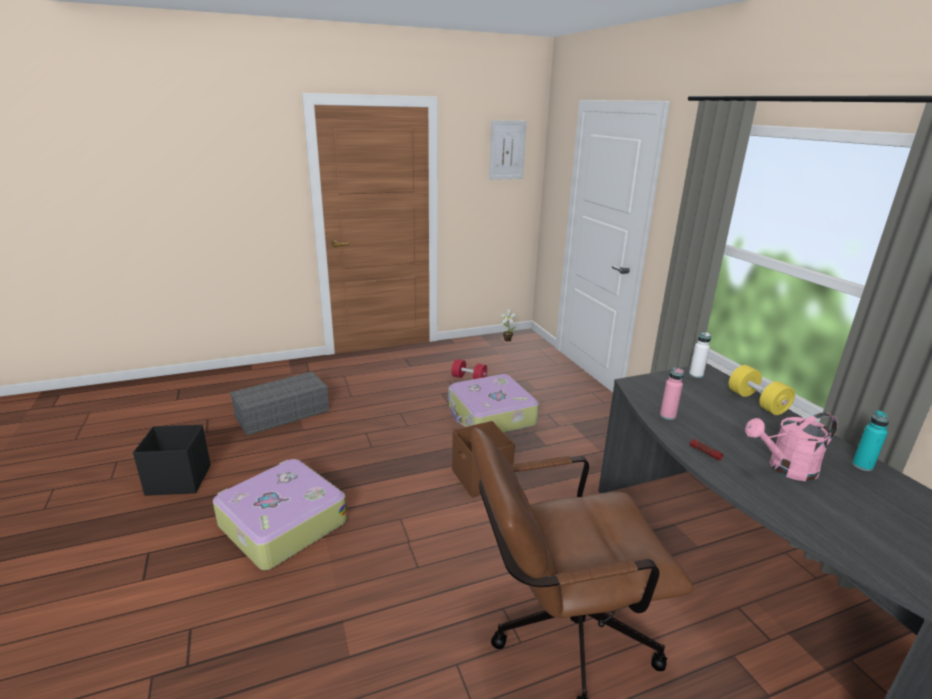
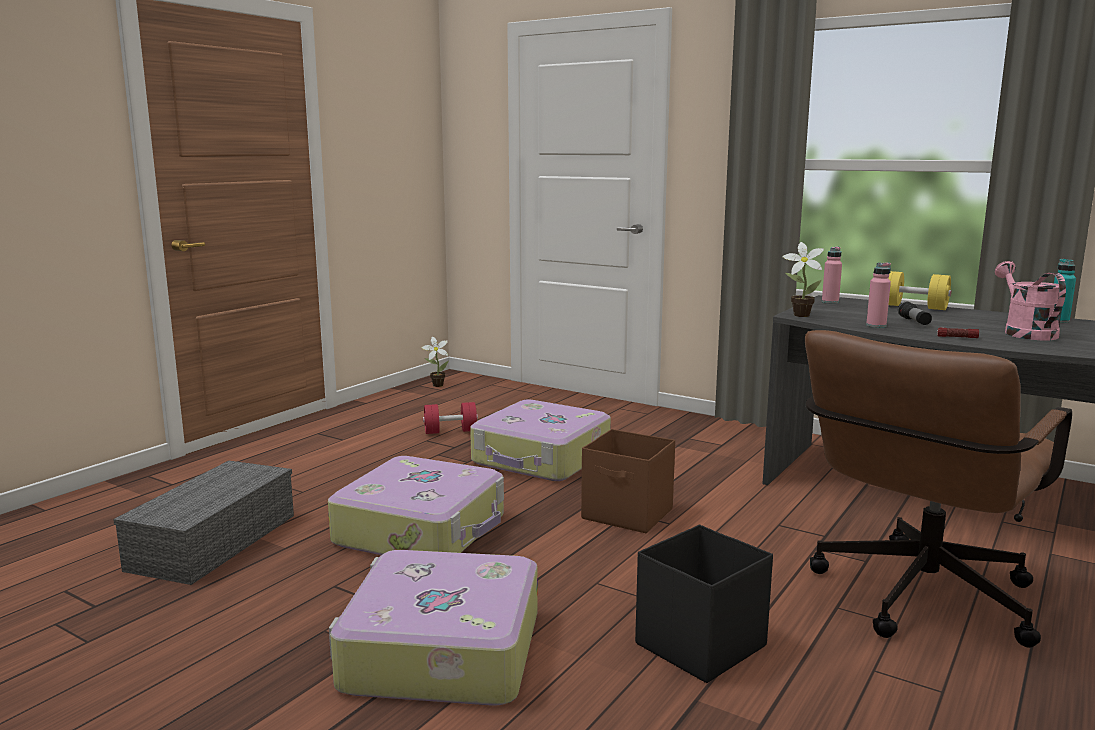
camera: 35 degrees left, 10 degrees down
black storage box [133,425,211,496] -> black storage box moved to [635,525,773,683]
picture [489,120,527,180] -> none
white bottle [689,332,711,378] -> pink bottle [822,247,842,304]
pink watering can [745,413,838,481] -> pink watering can turned 135 degrees clockwise [995,261,1066,340]
none -> suitcase [328,456,504,555]
none -> potted plant [782,242,824,317]
none -> flashlight [898,302,932,325]

